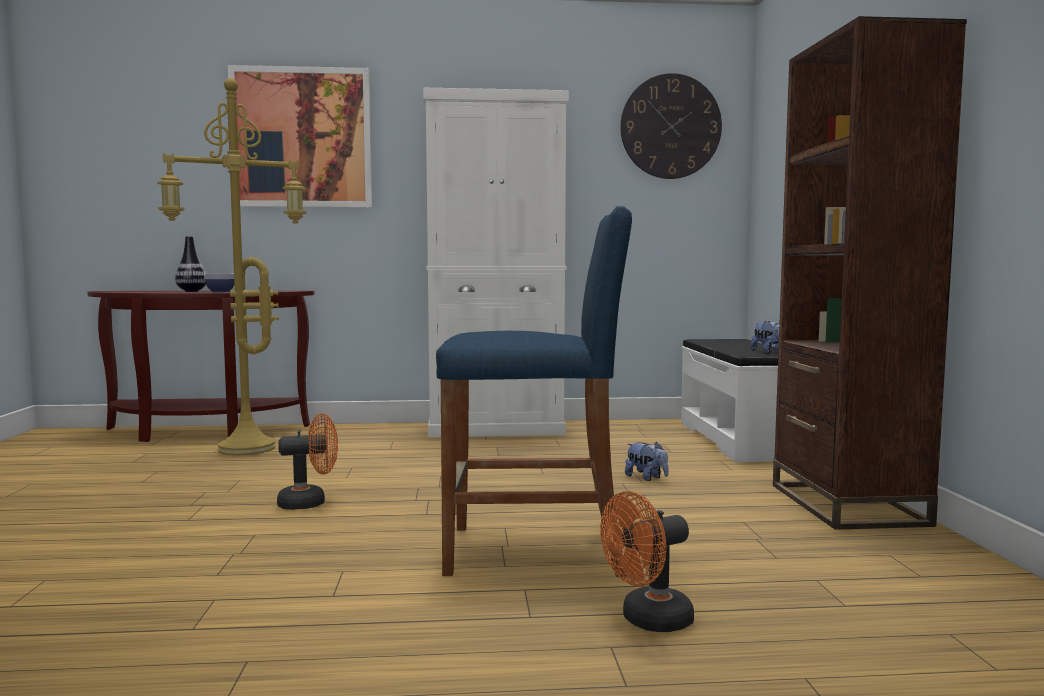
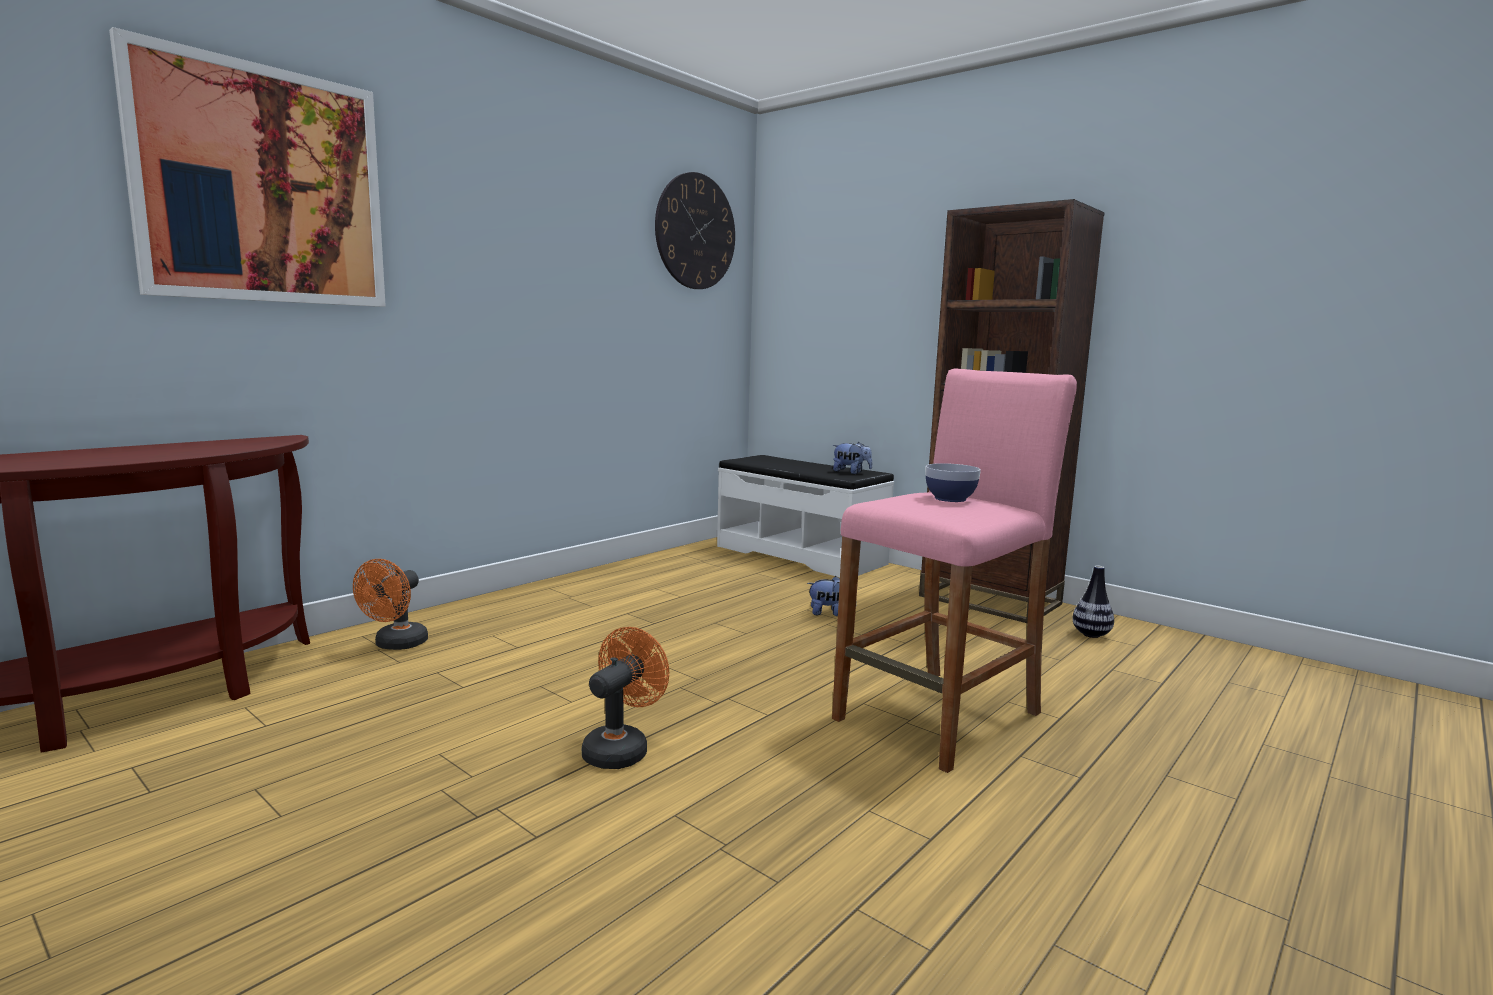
camera: 45 degrees left, 5 degrees up
yellow floor lamp [157,78,307,455] -> none
vase [175,236,206,292] -> vase moved to [1073,565,1114,638]
bowl [204,274,234,292] -> bowl moved to [925,463,981,502]
white cabinet [423,88,569,438] -> none
blue stool [436,206,632,577] -> pink stool [832,368,1077,773]
orange fan [600,491,694,632] -> orange fan moved to [353,559,428,650]

